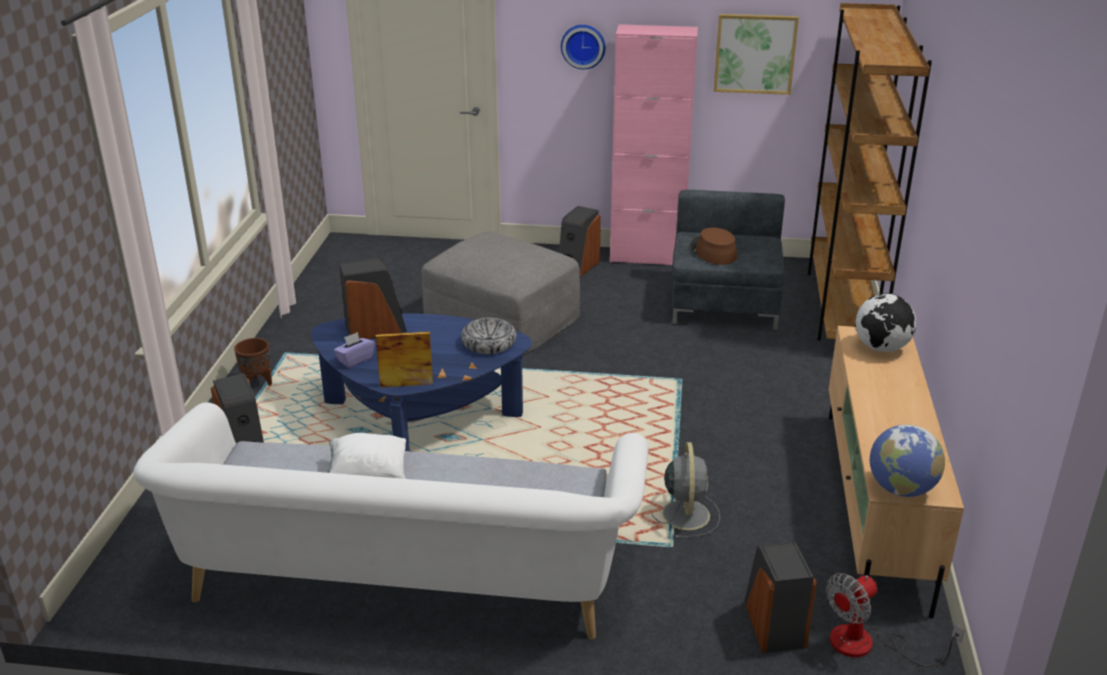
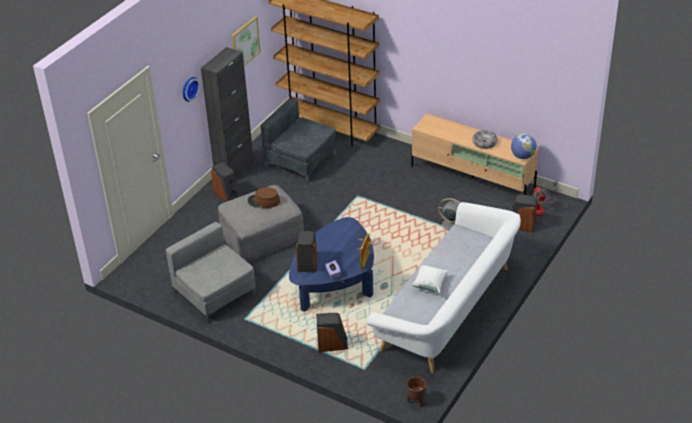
camera: 65 degrees left, 10 degrees up
brown planter [234,338,272,386] -> brown planter moved to [407,377,426,407]
bowl [461,317,516,354] -> bowl moved to [472,130,497,149]
pink cabinet [610,24,698,265] -> black cabinet [201,47,254,178]
brown hat [690,227,737,265] -> brown hat moved to [248,187,280,208]
globe [855,293,916,352] -> none
none -> grey armchair [166,222,256,323]

